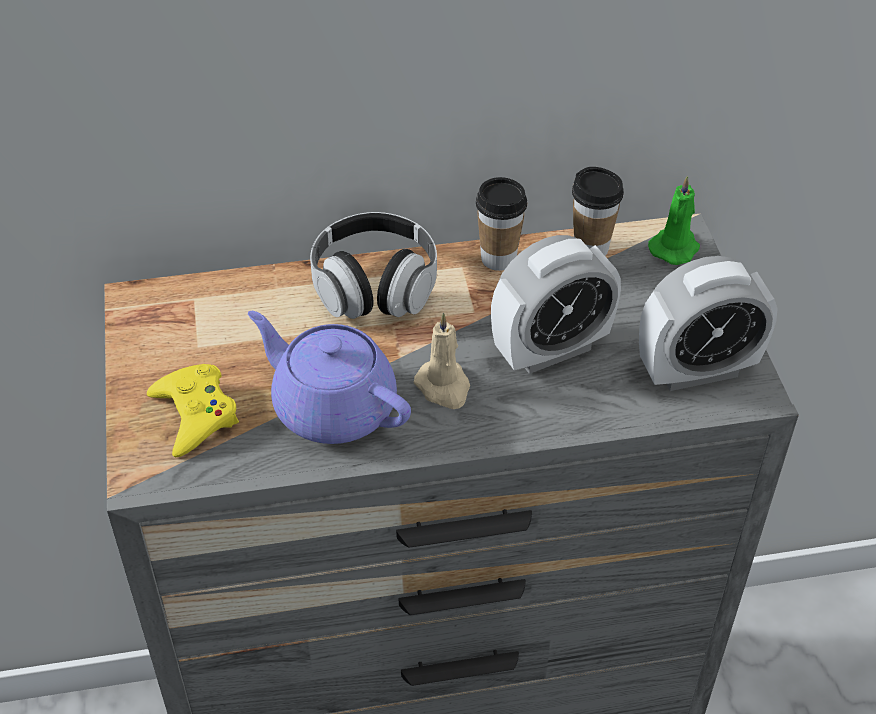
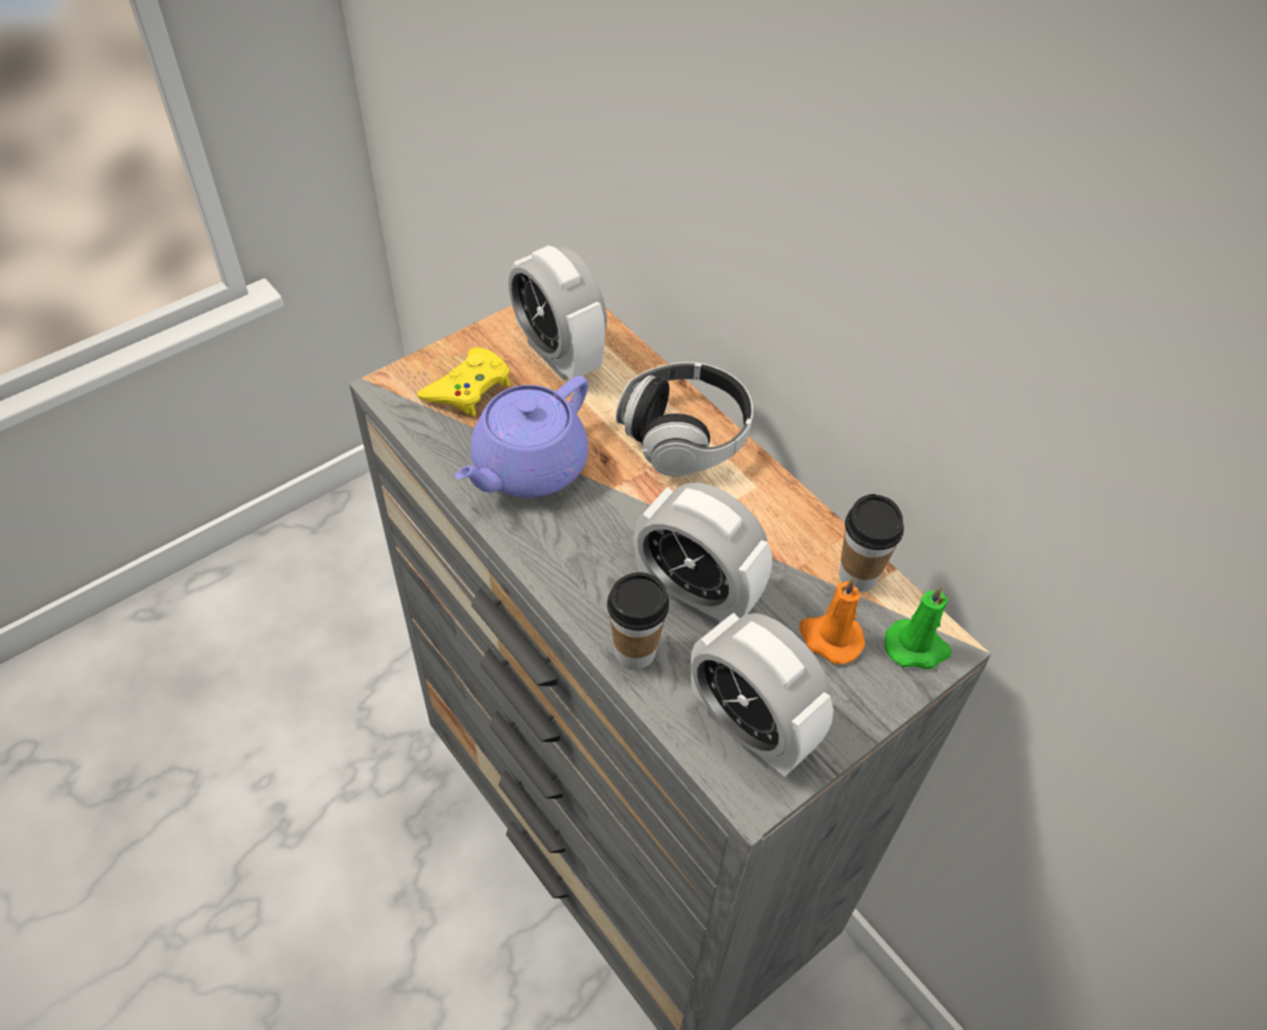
camera: 60 degrees right, 5 degrees up
purple teapot [248,311,411,444] -> purple teapot turned 150 degrees counterclockwise [455,376,588,498]
beige candle [414,312,470,409] -> none
cup [476,177,527,271] -> cup moved to [607,572,669,669]
none -> alarm clock [509,245,607,381]
none -> orange candle [799,577,865,664]

